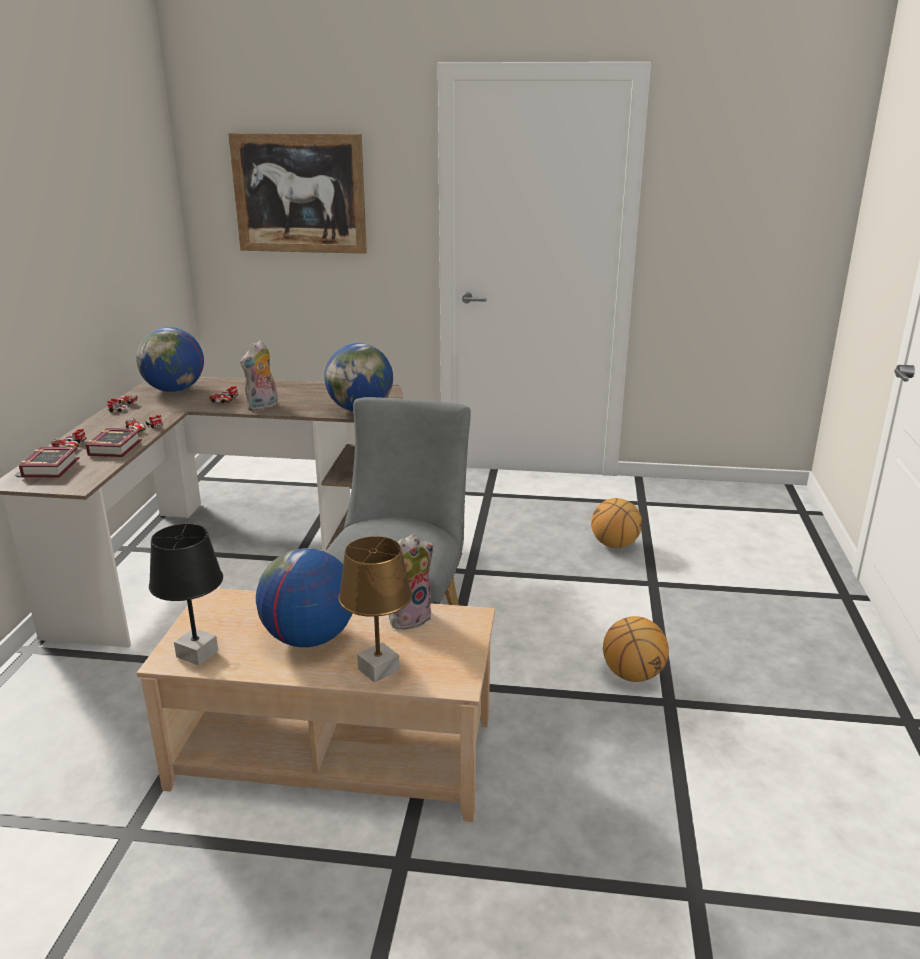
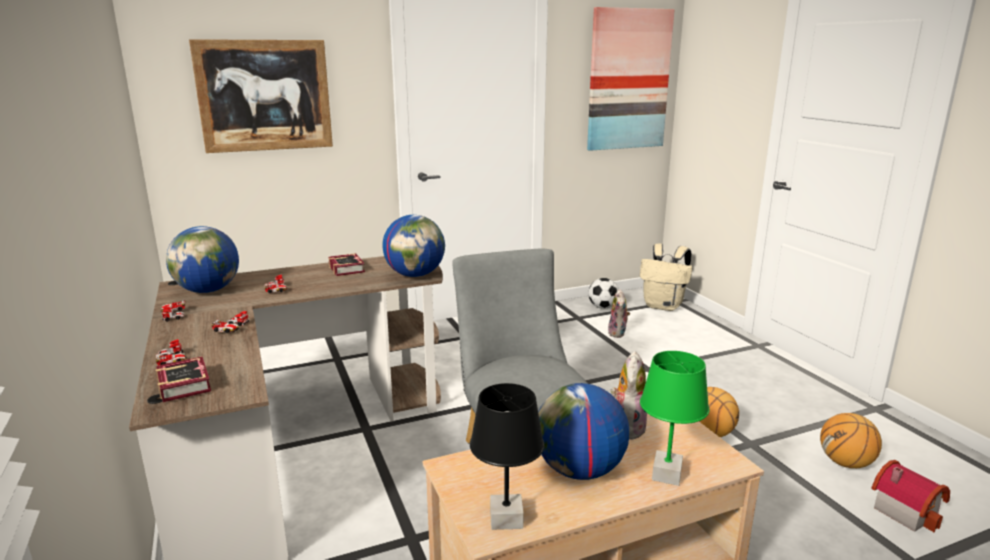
camera: 30 degrees left, 5 degrees down
book [86,428,142,457] -> book moved to [328,253,365,276]
plush toy [240,340,278,411] -> plush toy moved to [608,289,630,338]
brown table lamp [338,536,412,683] -> green table lamp [640,351,709,486]
basketball [591,498,642,548] -> basketball moved to [820,413,882,468]
none -> picture [587,7,675,151]
none -> football [588,278,619,309]
none -> beige backpack [640,243,692,311]
none -> toy house [871,460,950,532]

